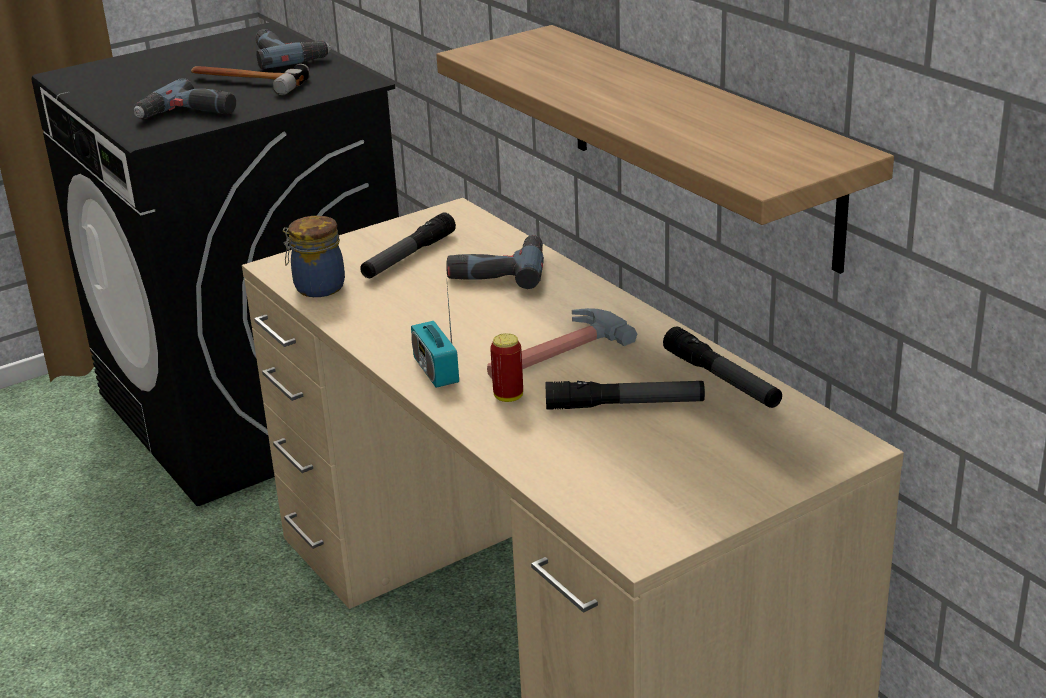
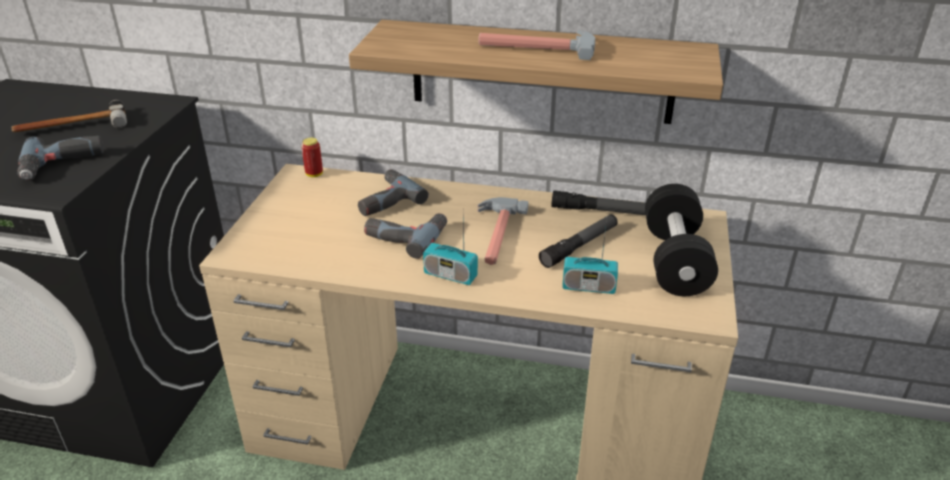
camera: 45 degrees left, 5 degrees up
power drill [256,29,331,69] -> power drill moved to [364,213,447,259]
jar [283,216,345,297] -> none
flashlight [360,212,456,278] -> none
can [490,333,523,402] -> can moved to [301,138,323,177]
none -> hammer [478,30,595,60]
none -> radio [562,219,618,294]
none -> black dumbbell [645,184,718,296]

